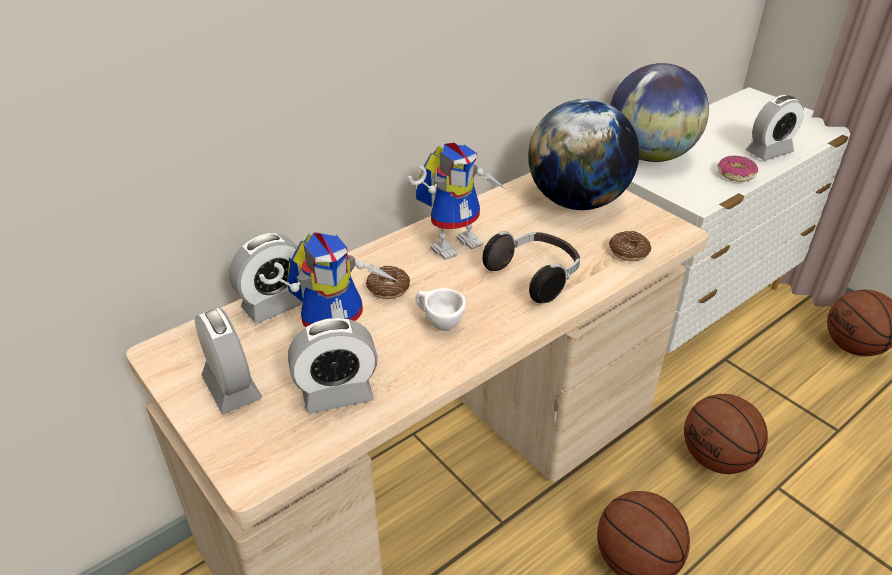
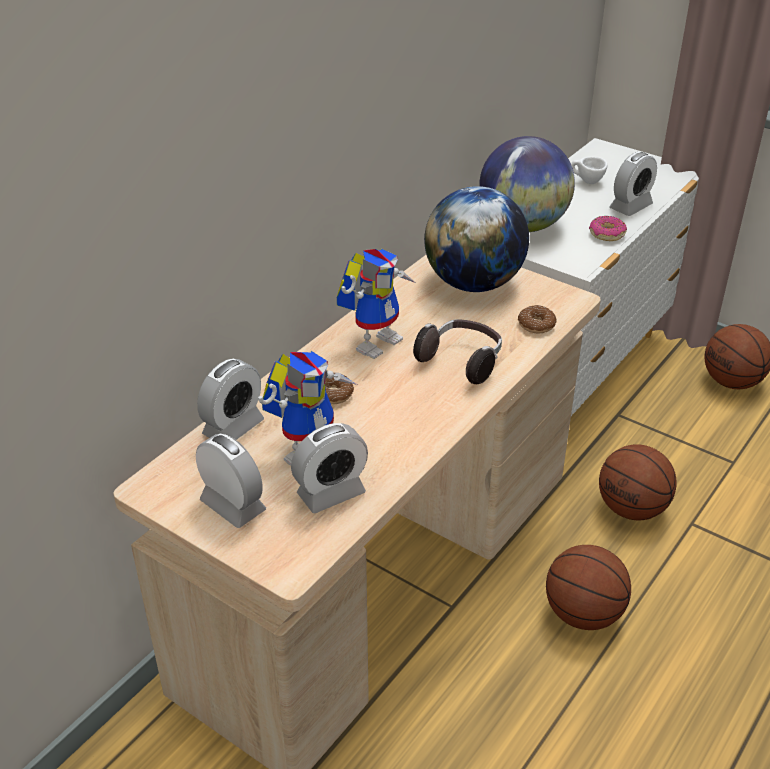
camera: 15 degrees left, 0 degrees up
white cup [415,288,466,331] -> white cup moved to [571,157,607,184]

